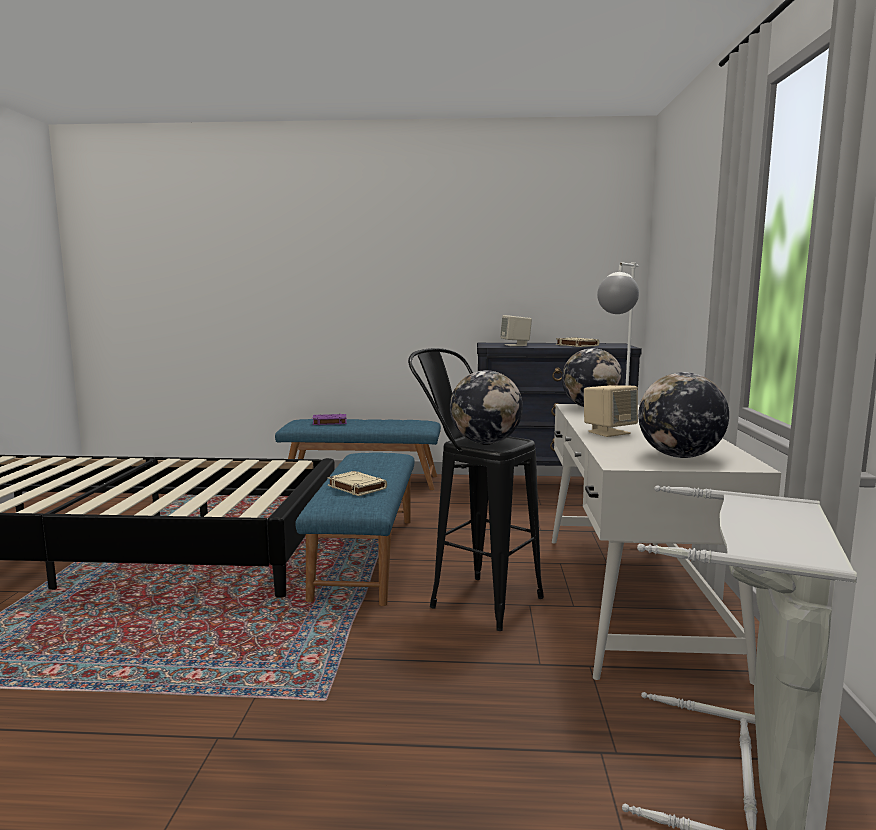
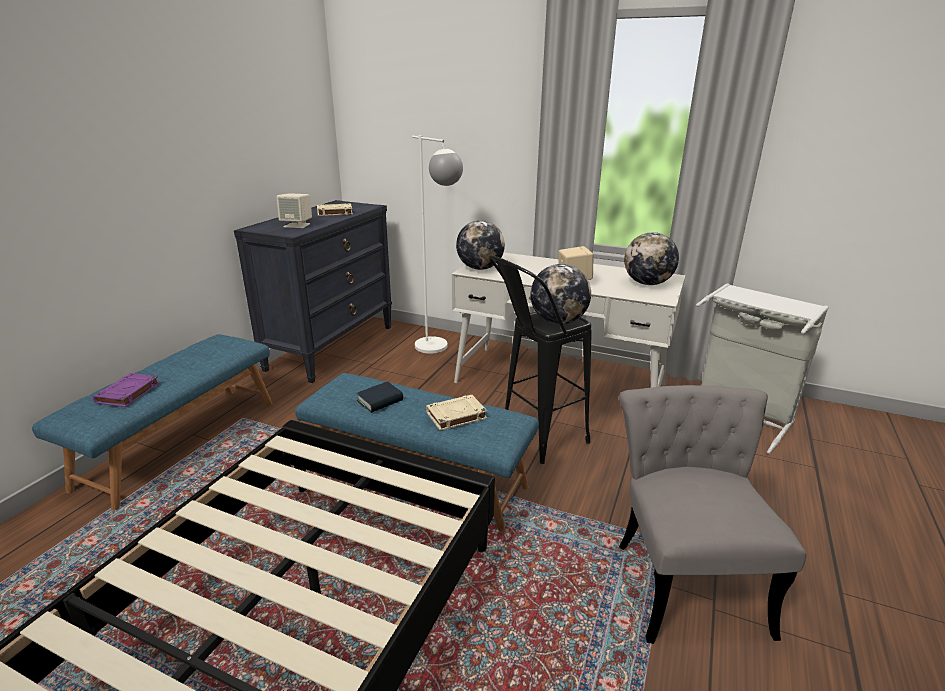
camera: 70 degrees left, 15 degrees up
none -> book [357,381,403,413]
none -> grey chair [619,385,807,644]

